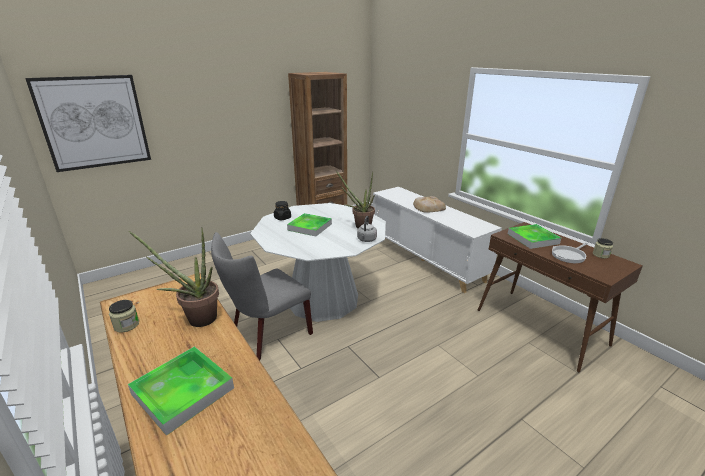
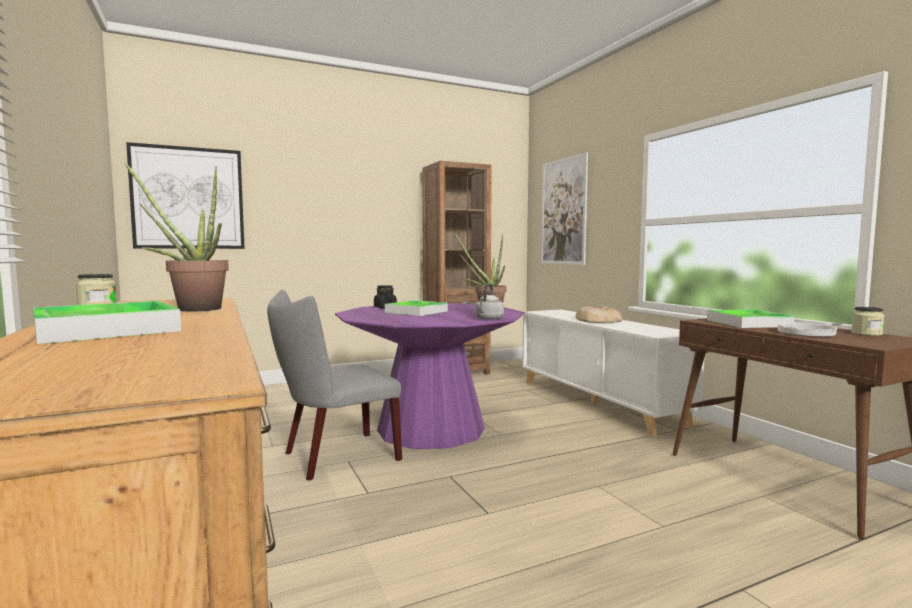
camera: 10 degrees right, 20 degrees down
white dining table [250,203,386,322] -> purple dining table [335,303,525,449]
none -> picture [541,152,588,265]

